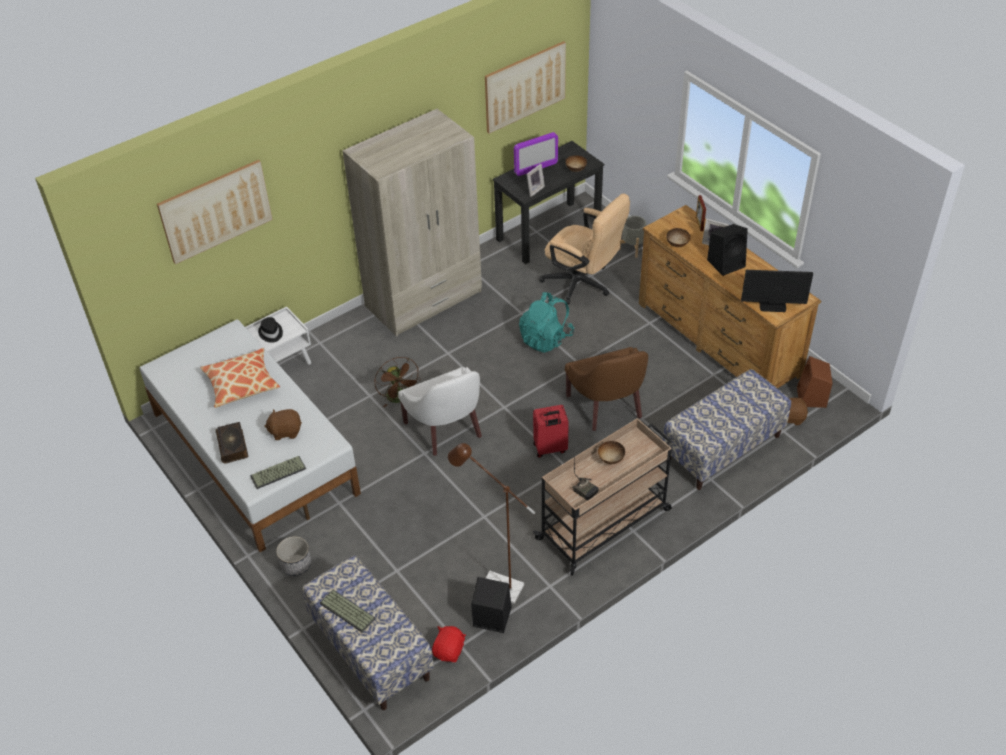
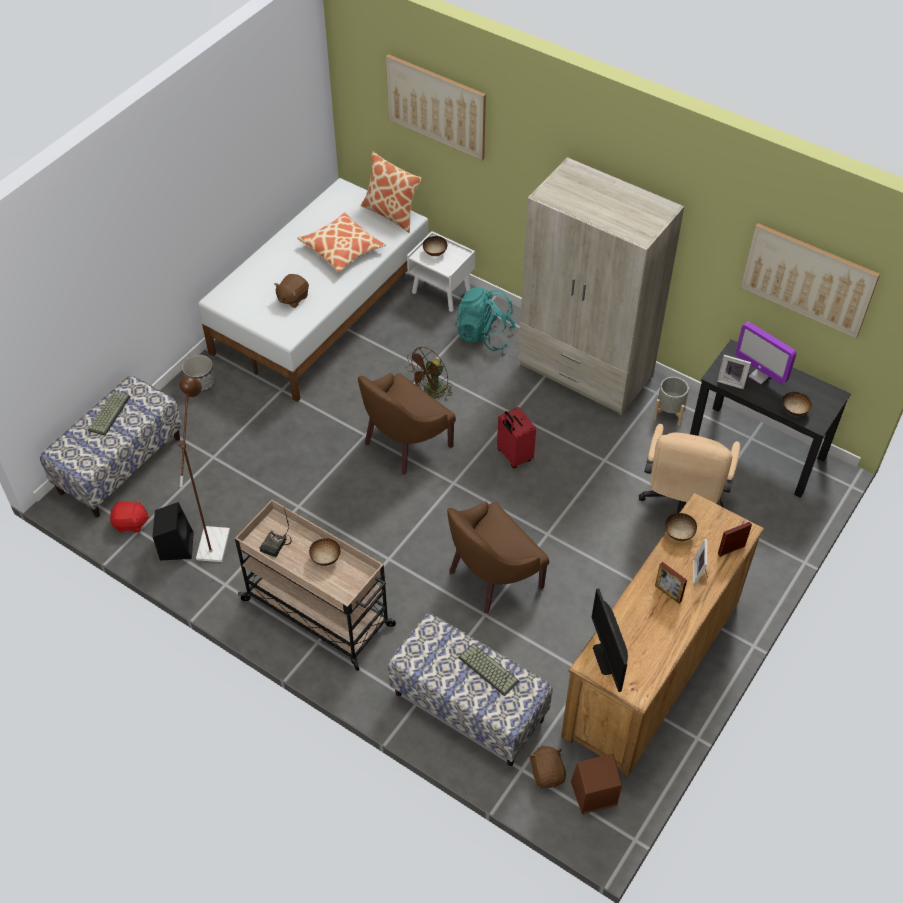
camera: 70 degrees right, 5 degrees up
book [216,422,248,464] -> none
keyboard [250,456,306,489] -> keyboard moved to [458,643,519,696]
black hat [258,317,283,343] -> bowl [423,236,447,256]
brown plush toy [264,409,302,440] -> brown plush toy turned 120 degrees counterclockwise [274,274,309,308]
white armchair [398,367,482,456] -> brown armchair [358,373,456,475]
turquoise backpack [519,292,574,353] -> turquoise backpack moved to [455,287,516,351]
red suitcase [533,405,569,458] -> red suitcase moved to [497,407,536,468]
grey planter [619,216,646,258] -> grey planter moved to [653,377,689,426]
black speaker [707,224,748,276] -> picture frame [655,562,687,604]
none -> pillow [361,151,422,233]

